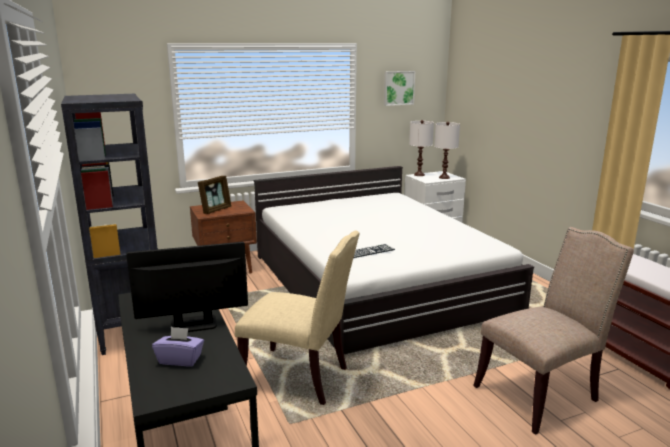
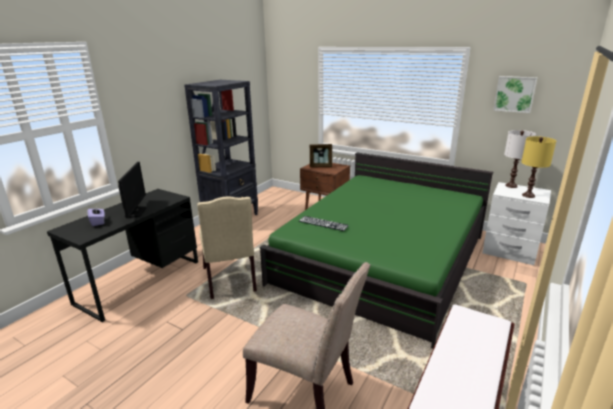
camera: 55 degrees right, 5 degrees up
monitor [126,242,248,332] -> monitor turned 45 degrees clockwise [118,162,146,218]
white bed [254,166,534,354] -> green bed [259,152,493,349]
white table lamp [434,122,460,179] -> yellow table lamp [521,136,556,198]

